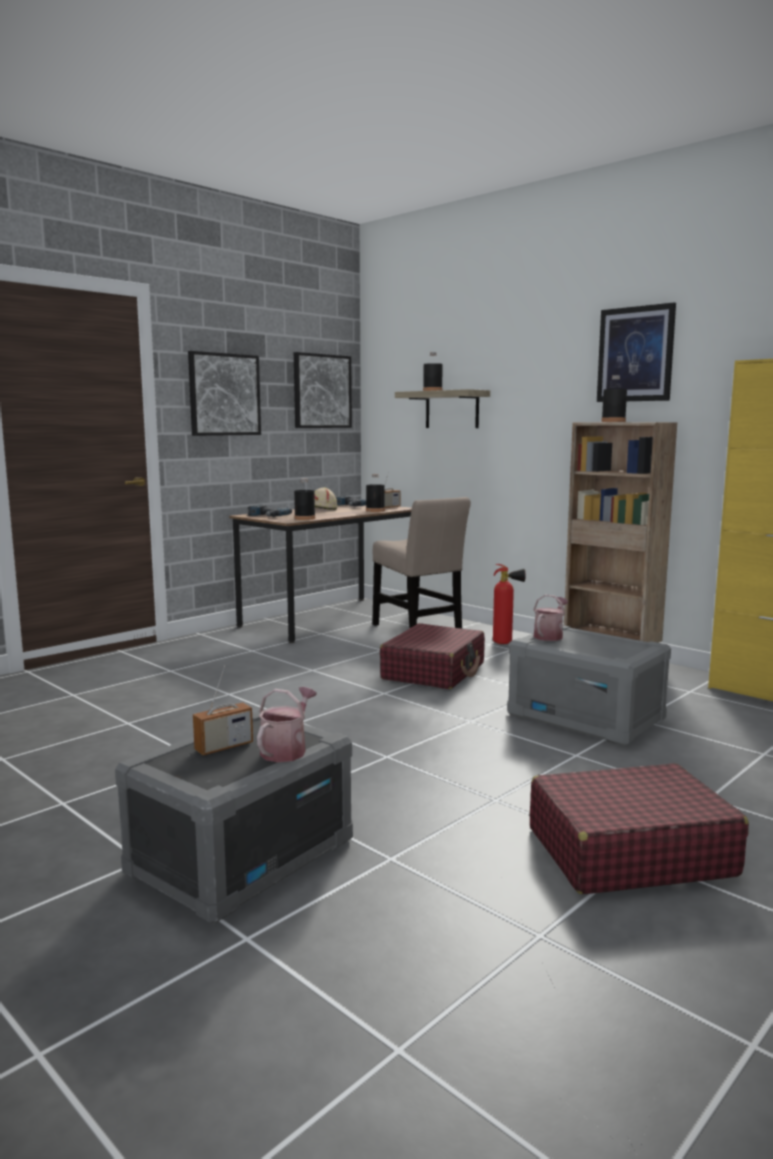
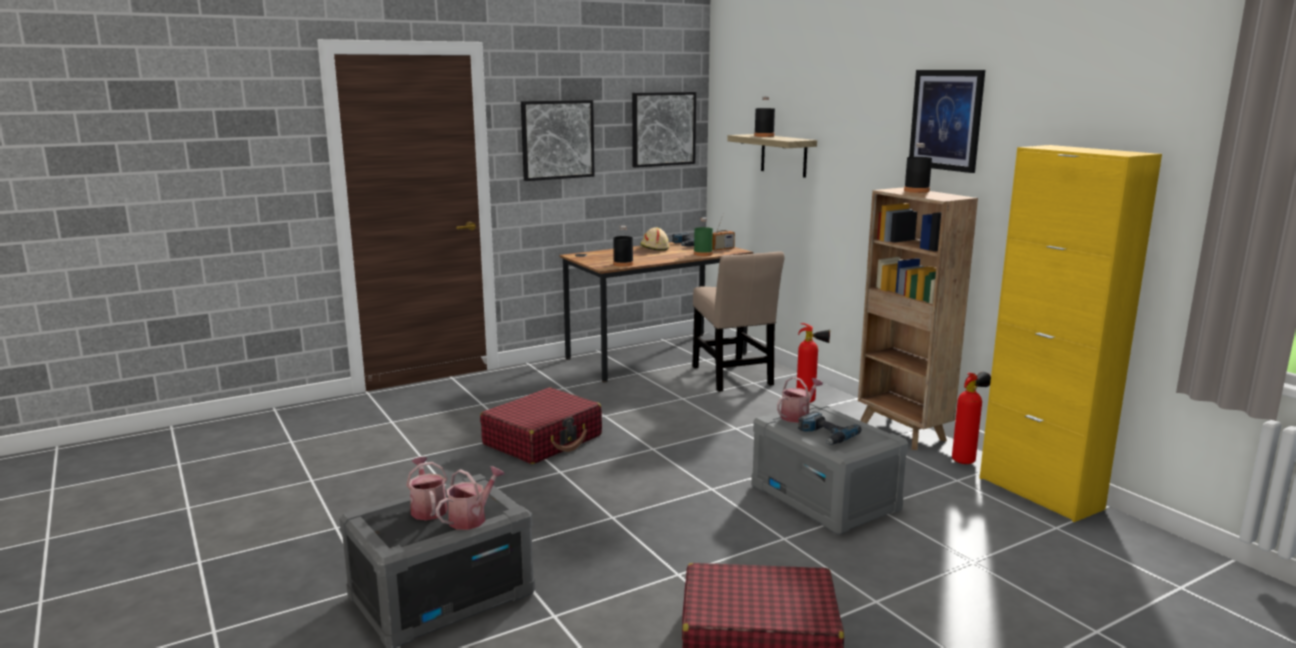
camera: 15 degrees right, 5 degrees up
radio [193,665,253,755] -> watering can [406,457,447,520]
power drill [248,505,292,517] -> power drill moved to [798,411,862,445]
black bottle [366,474,385,512] -> green bottle [694,217,713,256]
red suitcase [380,623,485,689] -> red suitcase moved to [480,388,602,464]
none -> fire extinguisher [952,372,991,464]

